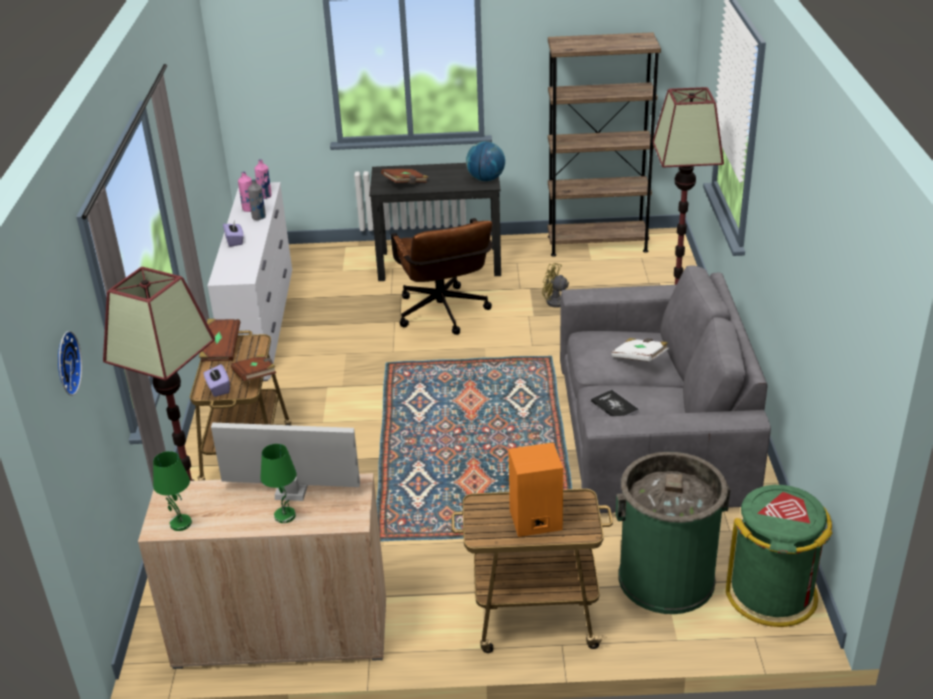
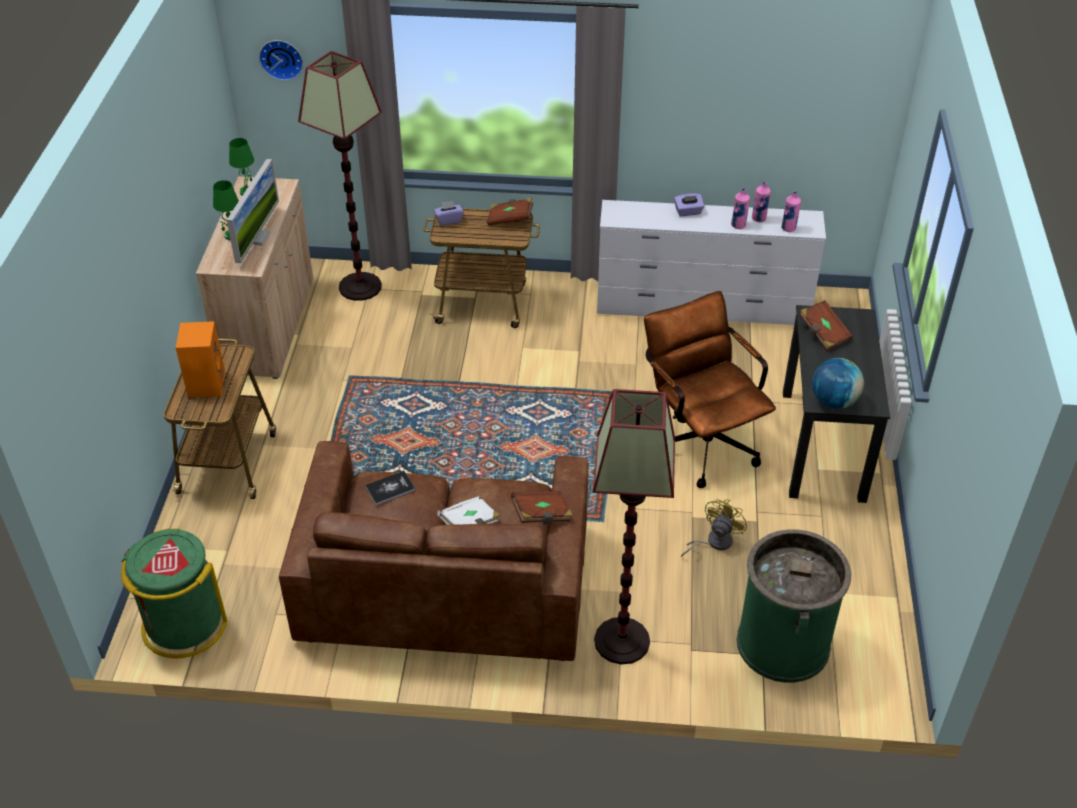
camera: 95 degrees right, 10 degrees up
brown book [231,354,276,381] -> brown book moved to [511,491,573,524]
grey bottle [248,179,266,220] -> pink bottle [731,188,750,229]
brown office chair [391,218,492,335] -> brown office chair turned 75 degrees clockwise [644,291,776,488]
brown bookcase [548,32,661,257] -> none
grey sofa [560,265,771,513] -> brown sofa [279,441,589,661]
green trash can [616,452,730,614] -> green trash can moved to [737,529,851,683]

